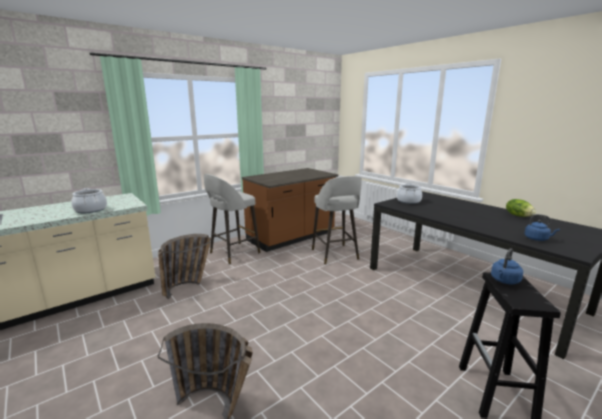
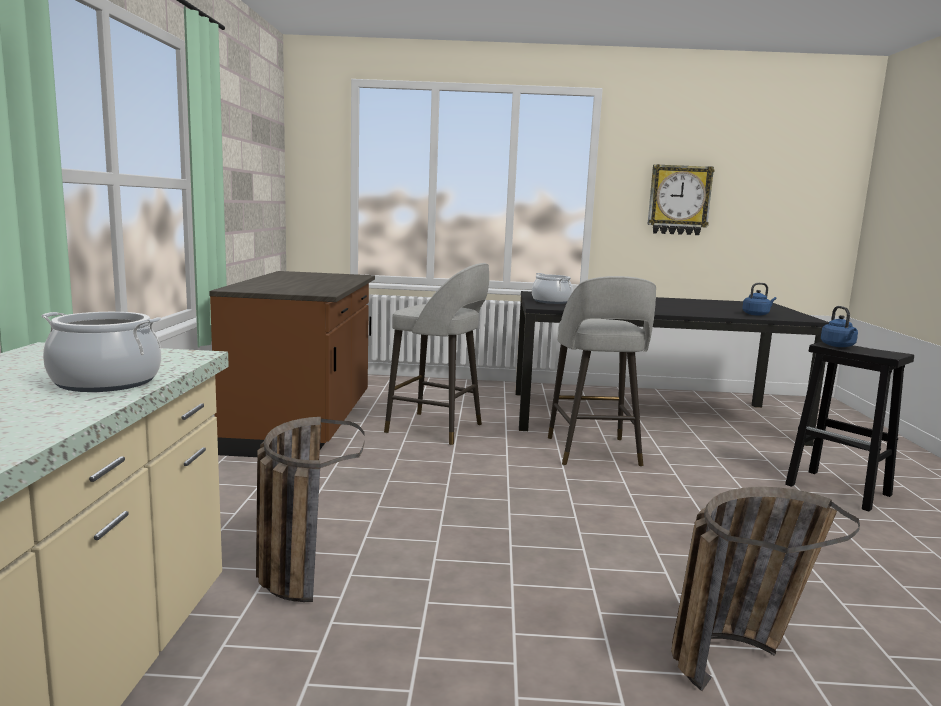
camera: 50 degrees left, 5 degrees down
grey stool [204,174,260,264] -> grey stool moved to [548,276,656,467]
lettuce [506,199,536,217] -> none
none -> wall clock [647,164,715,235]

